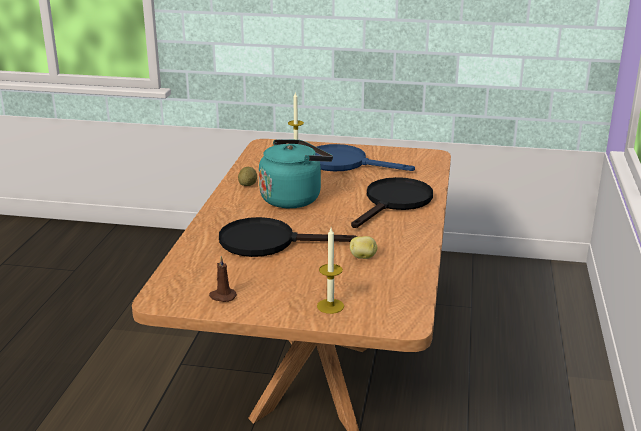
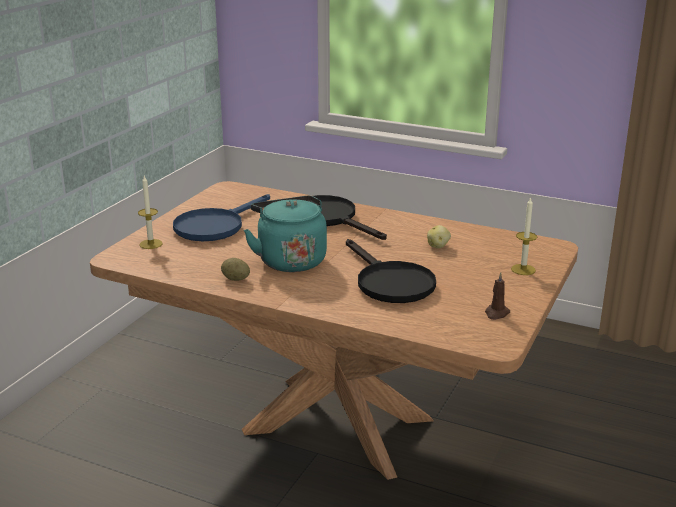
camera: 75 degrees left, 0 degrees up
black frying pan [219,217,357,257] -> black frying pan turned 45 degrees counterclockwise [346,239,436,303]

